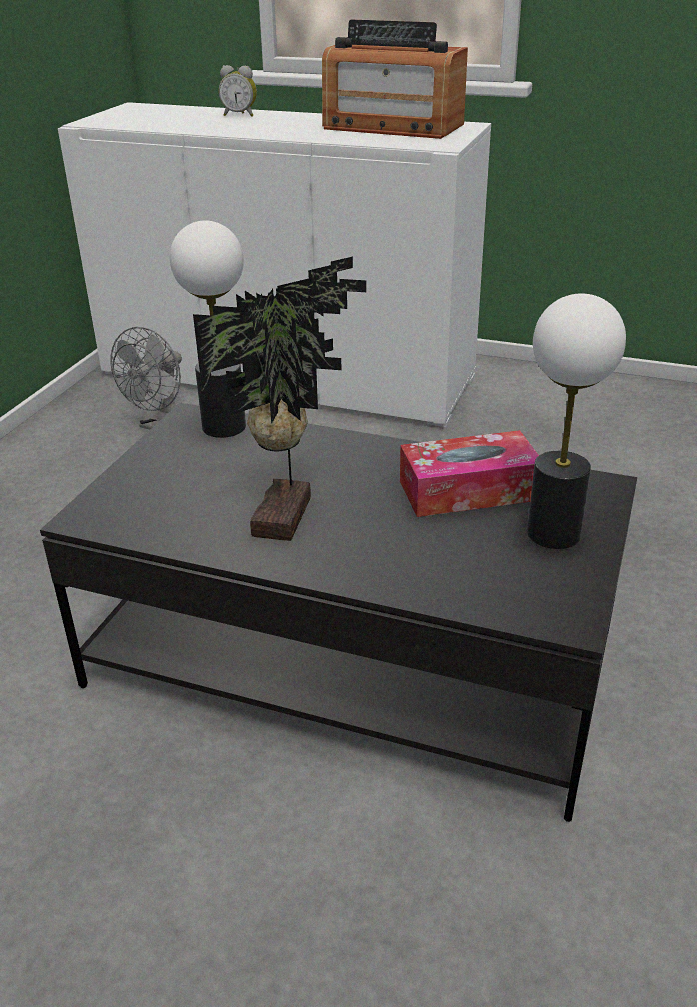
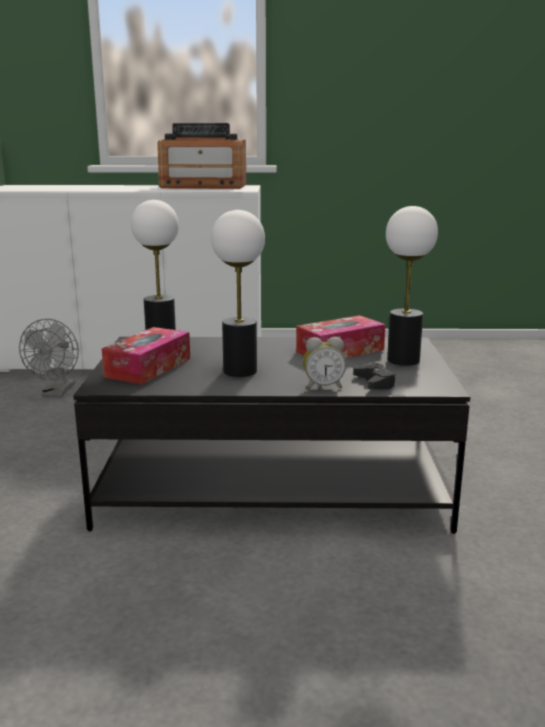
camera: 20 degrees left, 15 degrees down
potted plant [193,257,366,541] -> table lamp [211,210,265,377]
alarm clock [219,65,257,117] -> alarm clock moved to [303,337,346,390]
none -> tissue box [102,327,190,384]
none -> black game controller [353,362,396,390]

